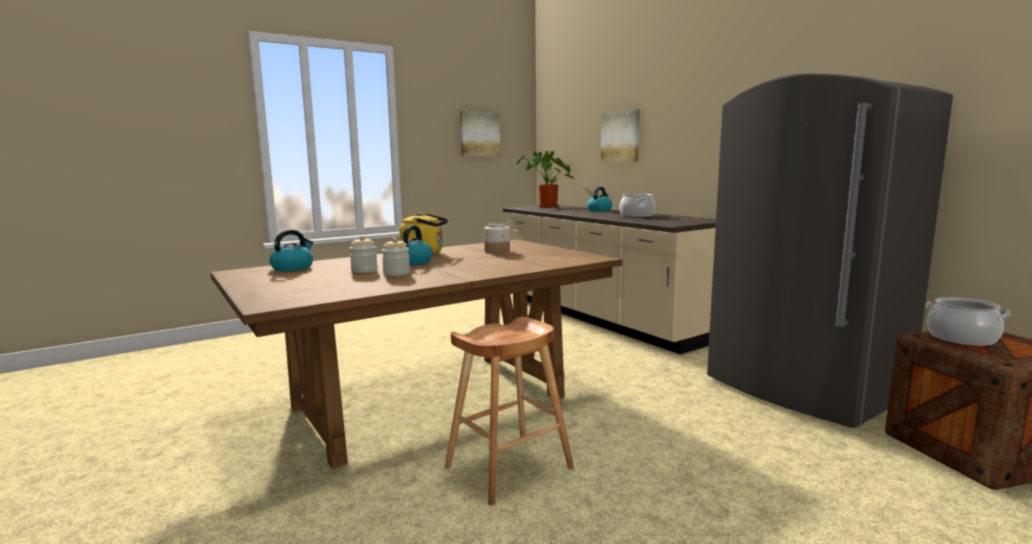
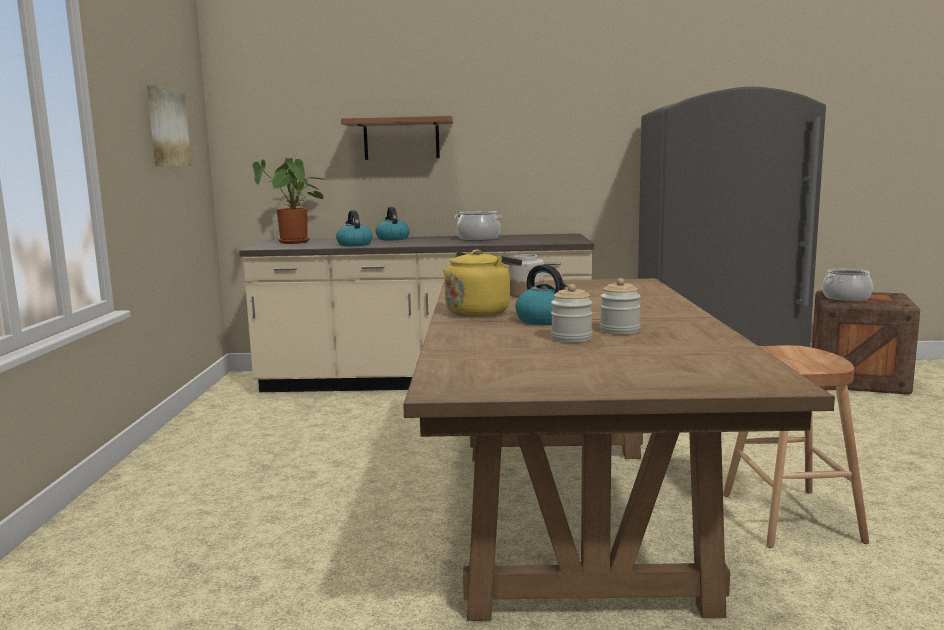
camera: 55 degrees left, 0 degrees up
kettle [269,230,313,271] -> kettle moved to [336,210,373,246]
picture [601,109,640,162] -> shelf [341,116,453,160]

